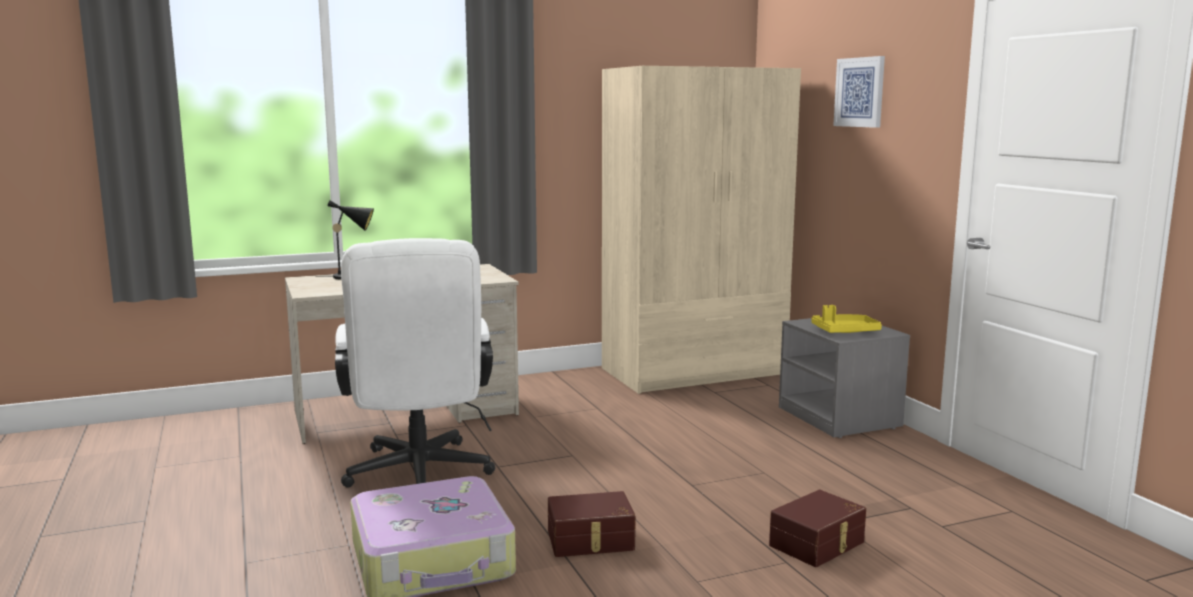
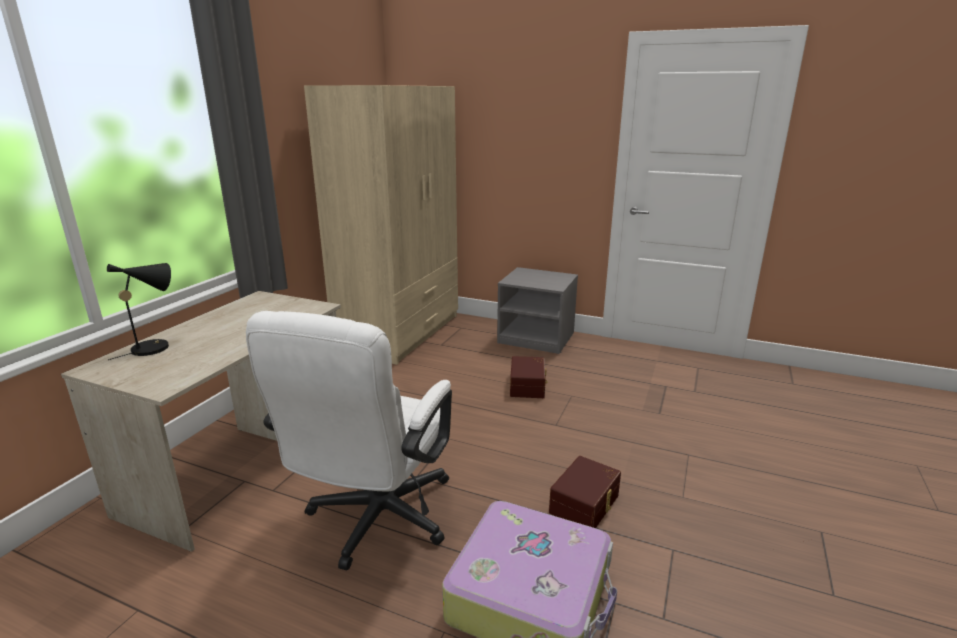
camera: 45 degrees left, 10 degrees up
white office chair [335,238,495,488] -> white office chair turned 75 degrees clockwise [246,311,452,571]
brown storage box [769,490,866,567] -> brown storage box moved to [510,356,547,398]
yellow tray [811,305,882,333] -> none
picture [833,56,885,128] -> none

